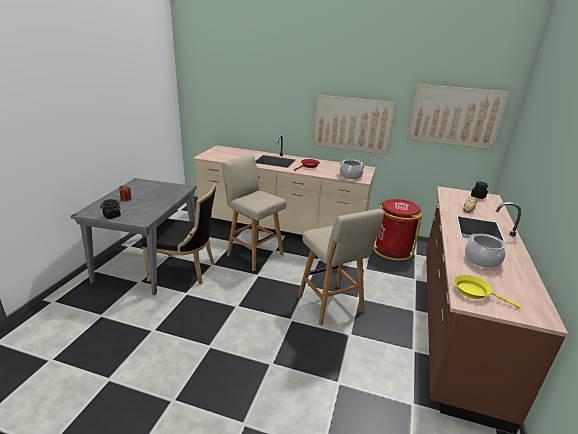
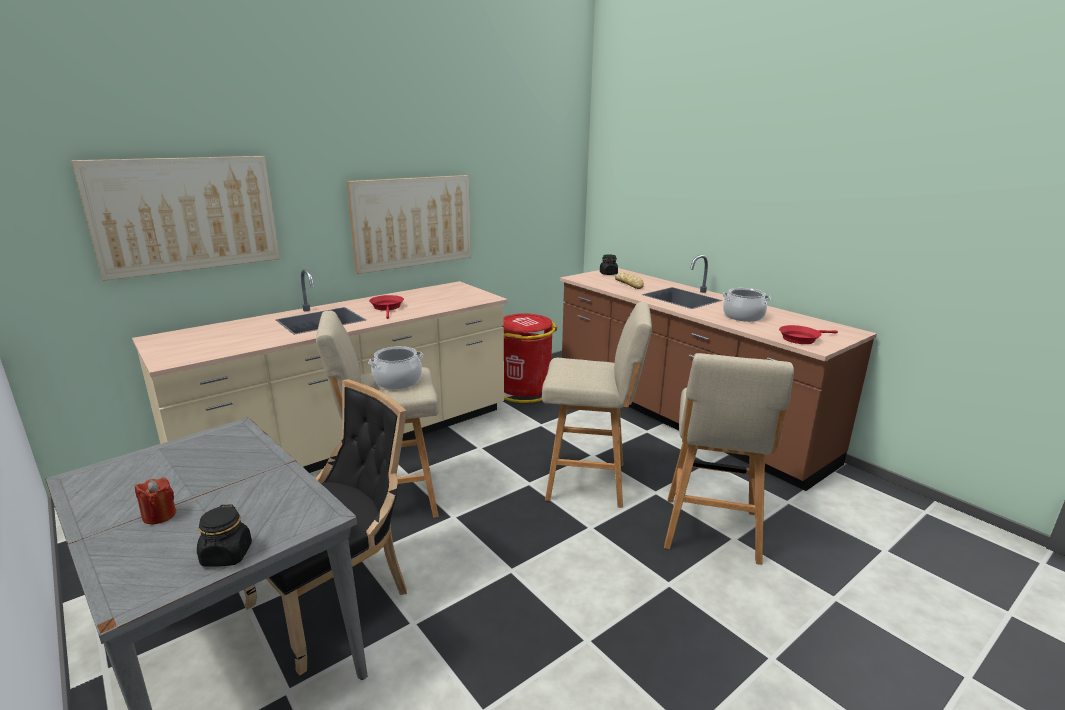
camera: 55 degrees left, 5 degrees down
cooking pot [340,159,365,179] -> cooking pot moved to [368,346,423,389]
picture [407,84,510,149] -> picture moved to [71,156,280,281]
yellow frying pan [455,275,521,308] -> red frying pan [779,325,838,344]
none -> beige stool [664,353,794,565]

